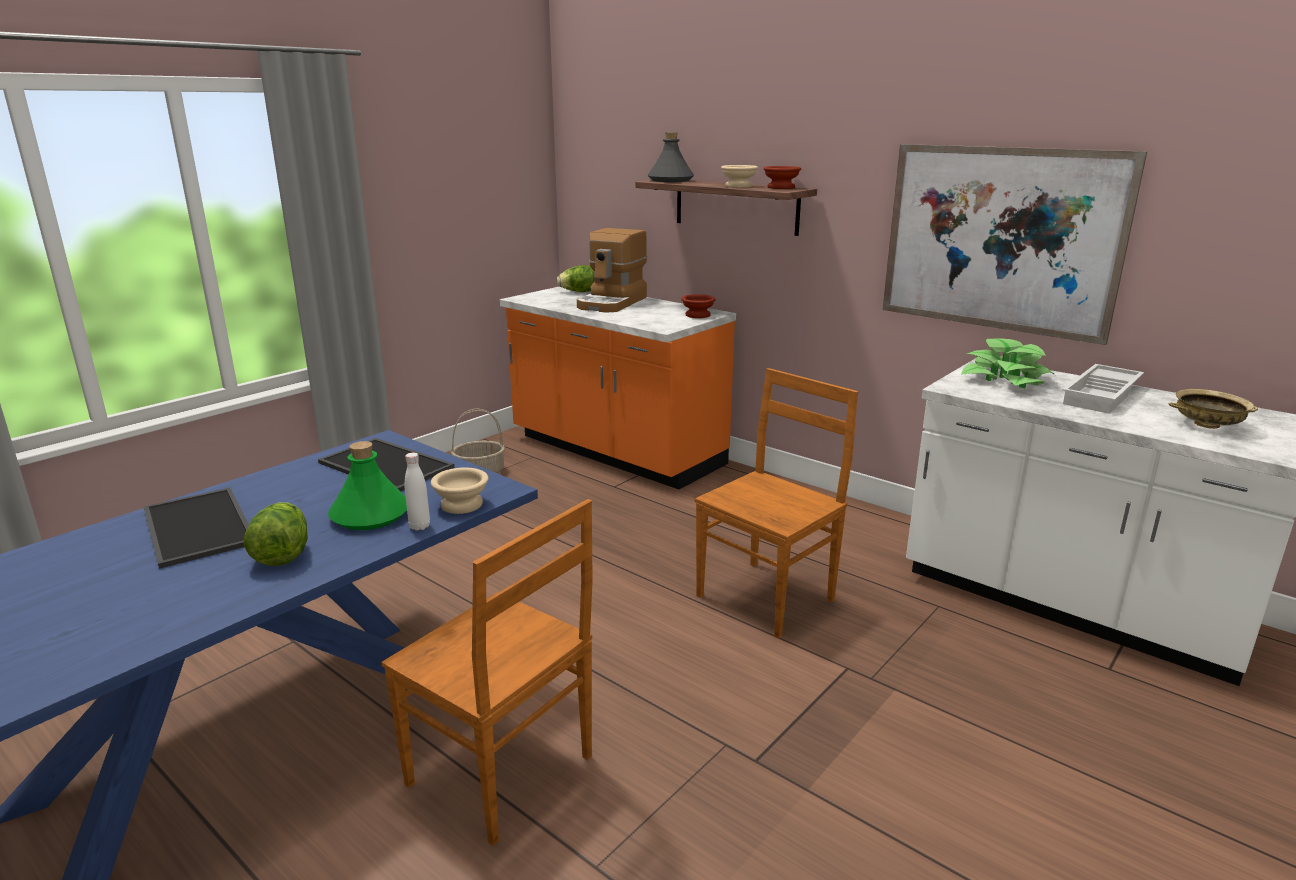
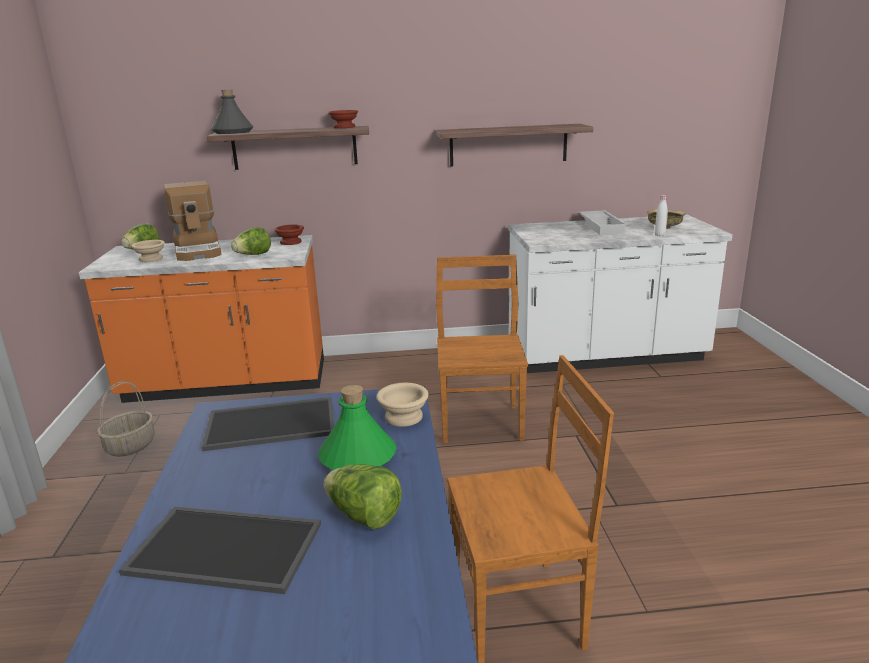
camera: 45 degrees left, 0 degrees up
white bottle [405,453,430,530] -> white bottle moved to [655,195,668,236]
beige bowl [721,165,758,188] -> beige bowl moved to [131,240,165,262]
picture [883,144,1147,345] -> shelf [436,124,593,167]
potted plant [961,338,1055,388] -> none
none -> lettuce [231,227,271,255]

